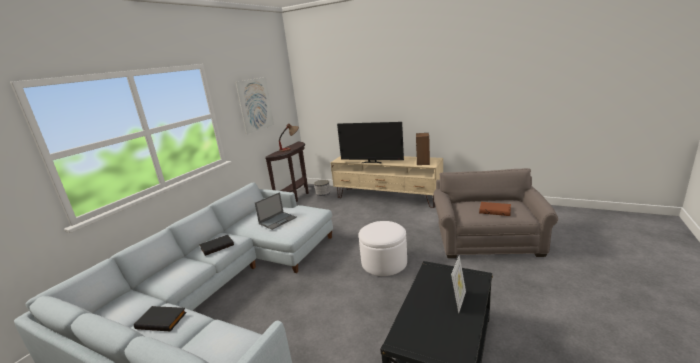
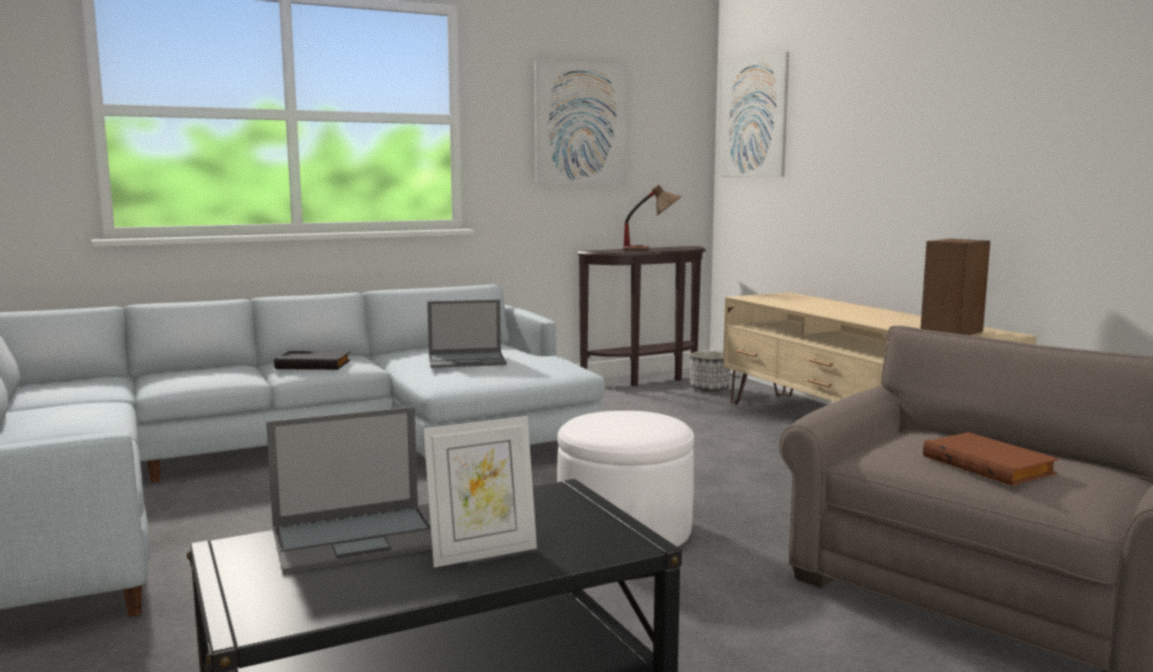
camera: 35 degrees right, 10 degrees down
black book [134,306,187,331] -> none
television [337,122,404,164] -> none
none -> laptop [266,406,432,574]
none -> picture [720,52,789,177]

